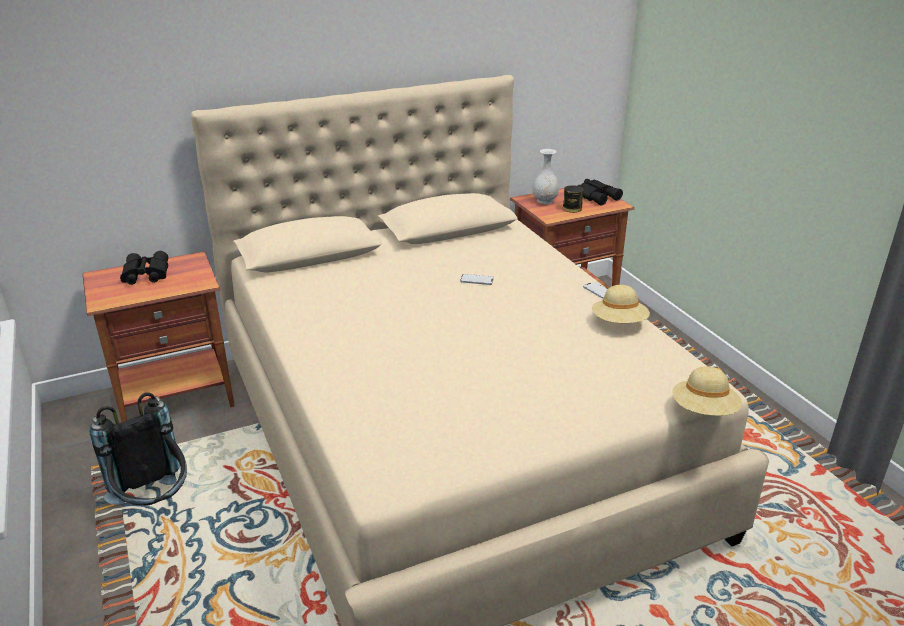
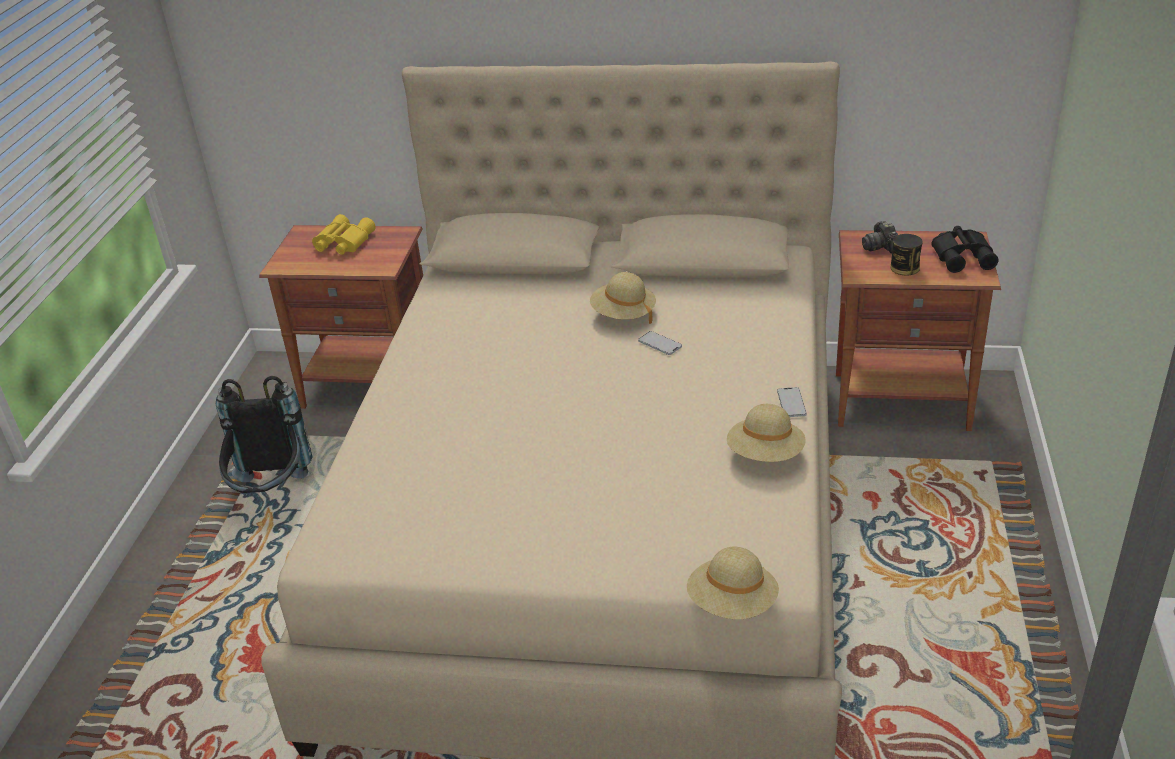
camera: 35 degrees right, 5 degrees up
black binoculars [120,251,168,285] -> yellow binoculars [312,214,376,255]
white vase [532,149,559,204] -> camera [862,221,898,254]
none -> beige hat [590,272,656,324]

